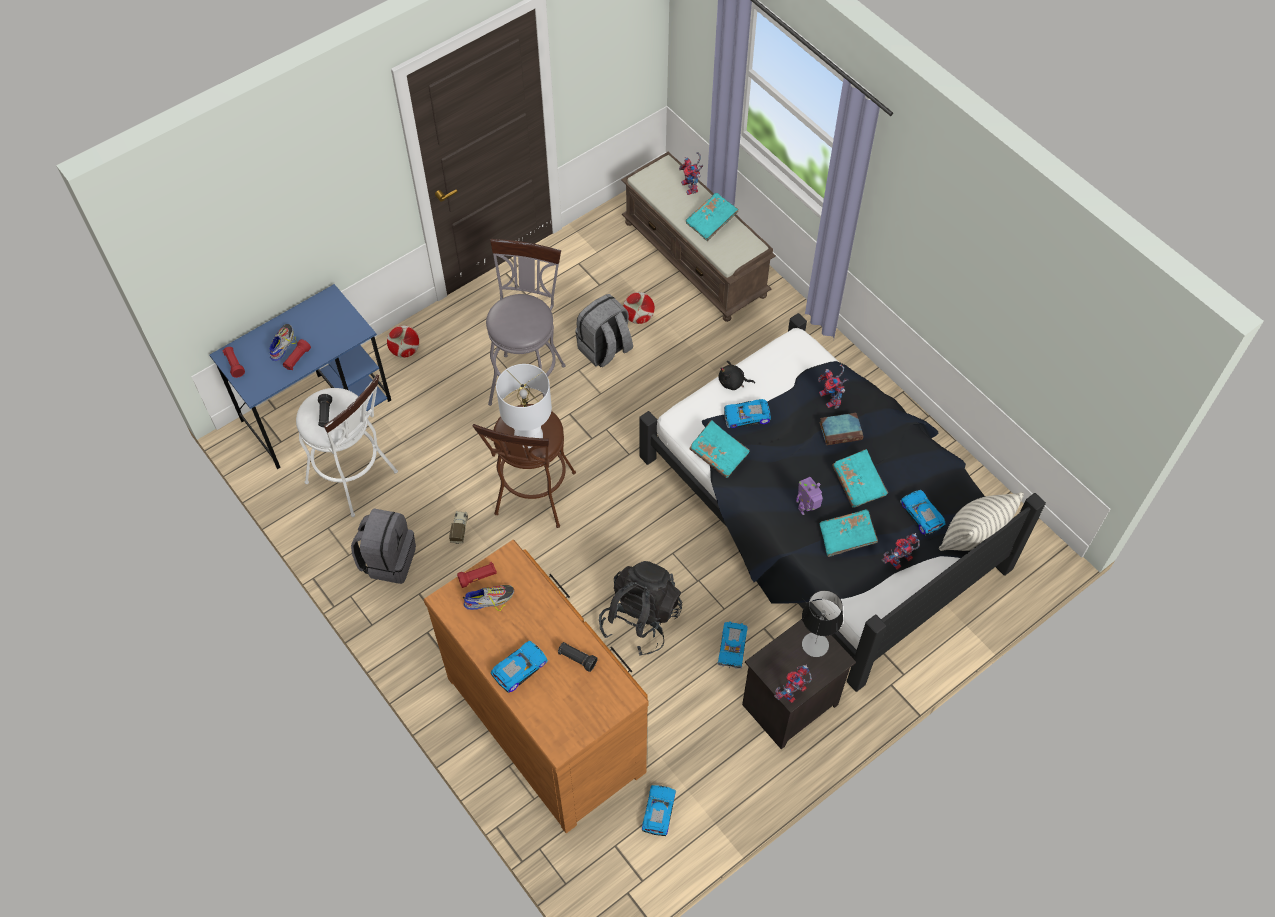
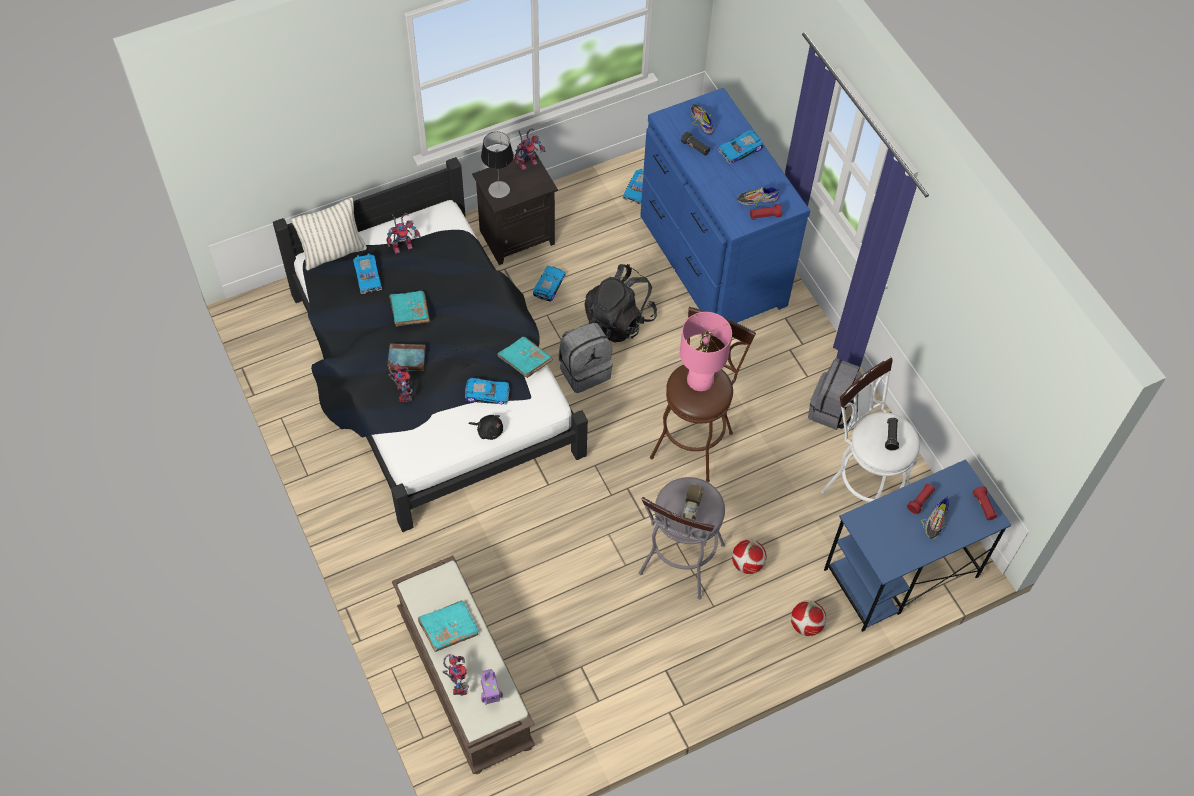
camera: 170 degrees left, 0 degrees up
brown dresser [424,540,649,833] -> blue dresser [640,88,810,323]
toy truck [449,511,468,544] -> toy truck moved to [682,484,704,520]
white table lamp [496,364,552,448] -> pink table lamp [680,312,732,391]
grey backpack [575,294,633,367] -> grey backpack moved to [558,323,613,393]
football [623,292,655,324] -> football moved to [732,539,766,574]
toy robot [796,477,823,515] -> toy robot moved to [481,669,503,705]
turquoise book [820,509,878,557] -> none
none -> shoe [690,104,714,135]

